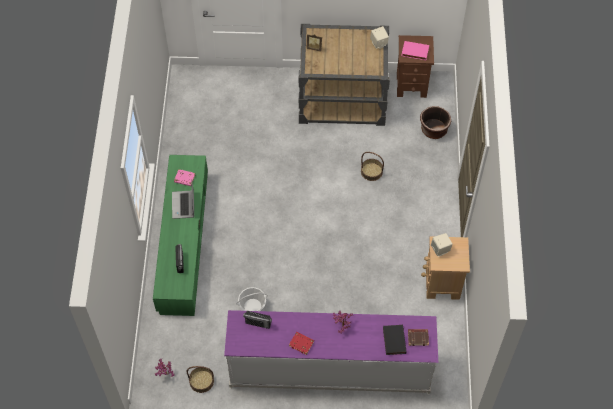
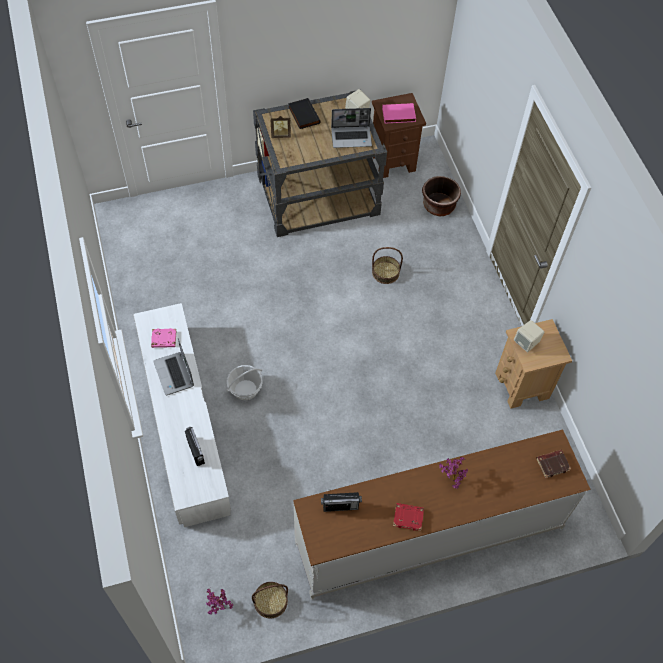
camera: 20 degrees left, 0 degrees up
green tv stand [153,155,208,316] -> white tv stand [133,303,231,527]
purple cabinet [224,310,438,395] -> brown cabinet [293,429,591,600]
basket [236,287,268,311] -> basket moved to [227,365,263,400]
black book [383,325,407,355] -> black book moved to [288,98,320,129]
none -> laptop [331,108,372,148]

